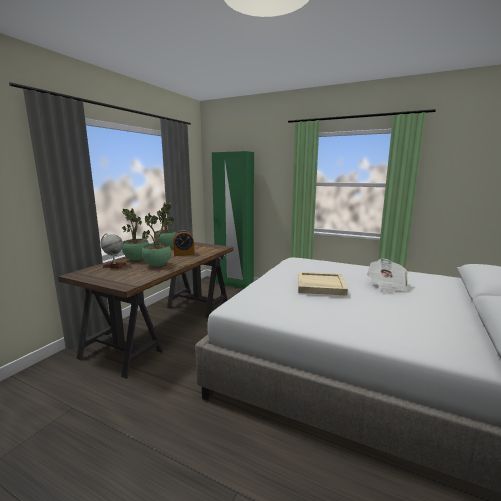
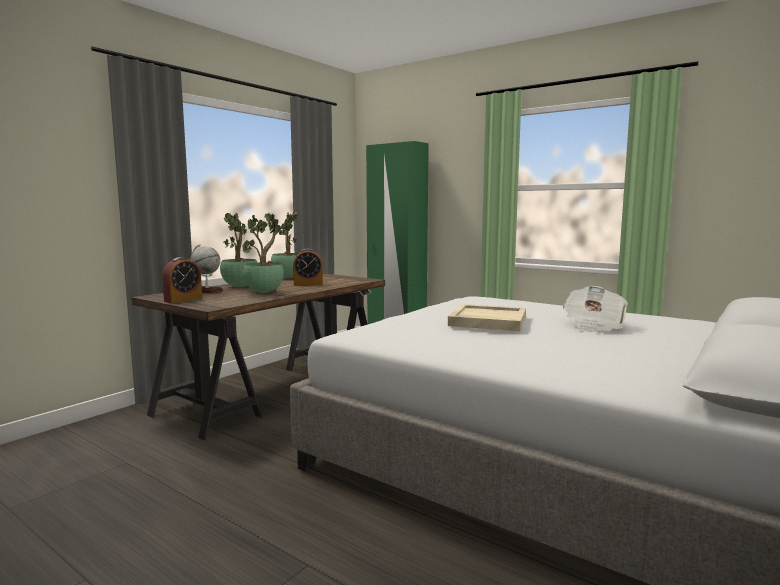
camera: 10 degrees right, 5 degrees down
none -> alarm clock [162,257,202,303]

